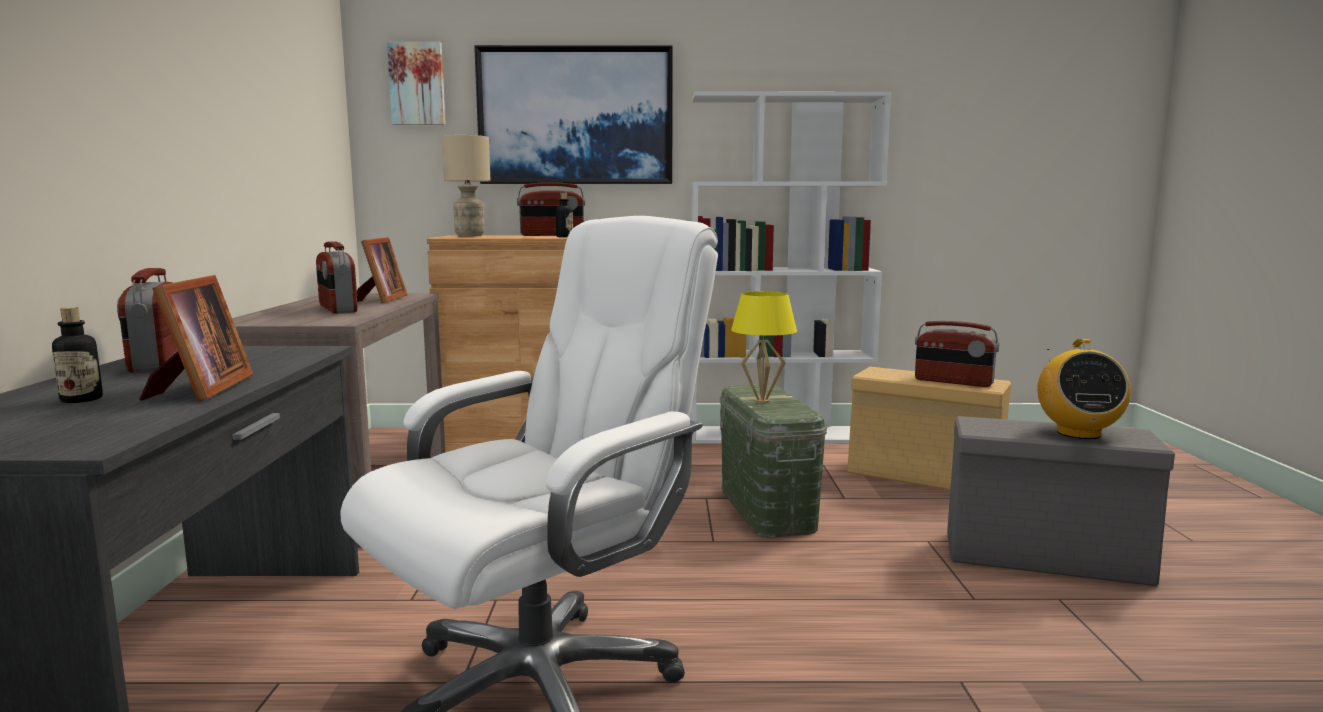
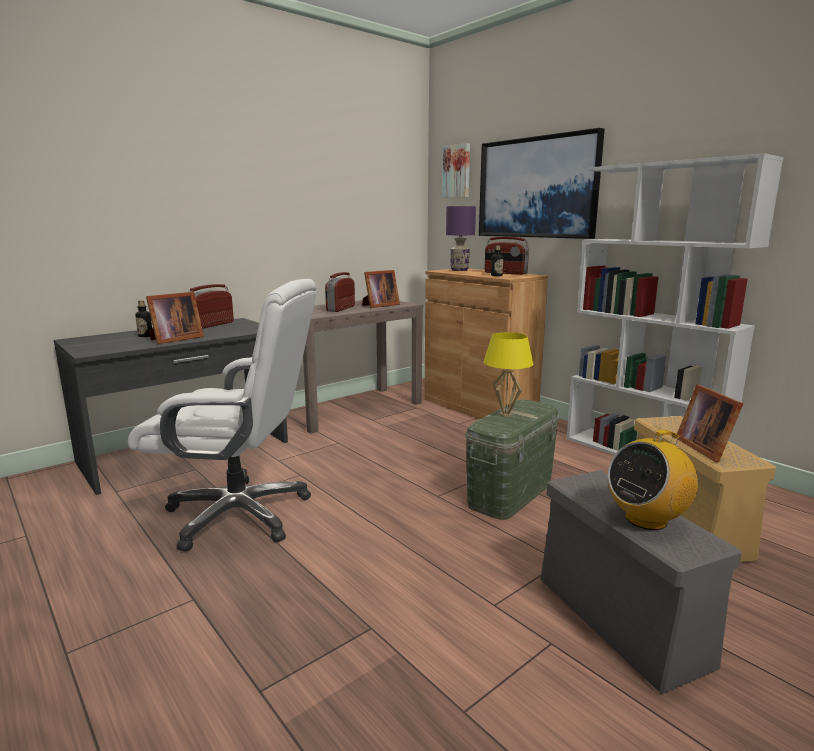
camera: 50 degrees right, 5 degrees up
beige table lamp [442,135,491,237] -> purple table lamp [446,206,476,271]
radio [915,321,999,387] -> picture frame [677,384,743,463]

